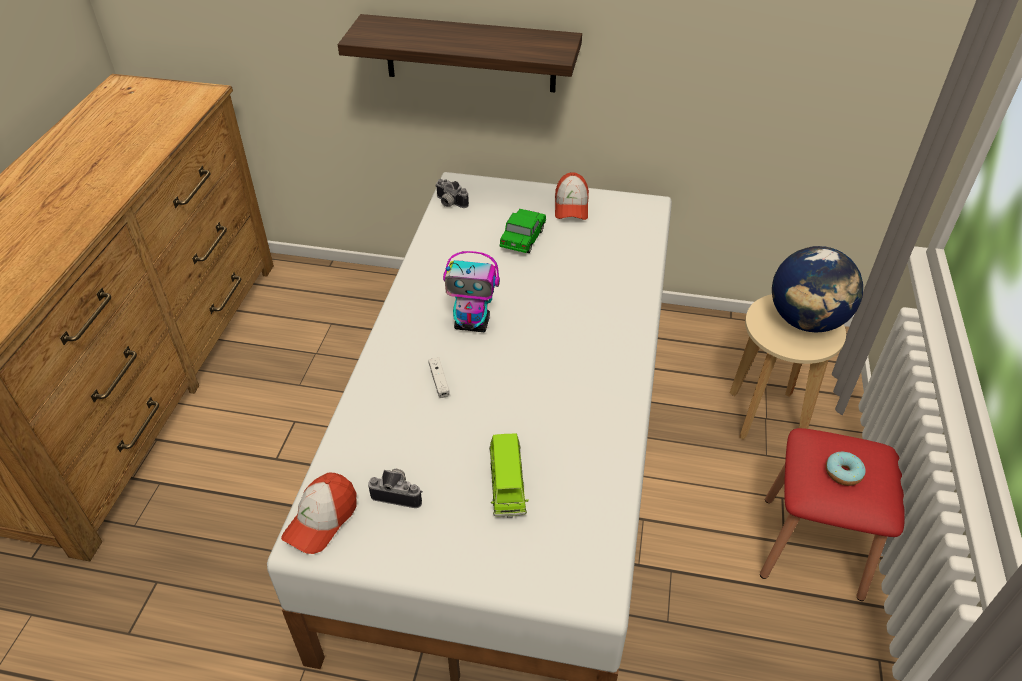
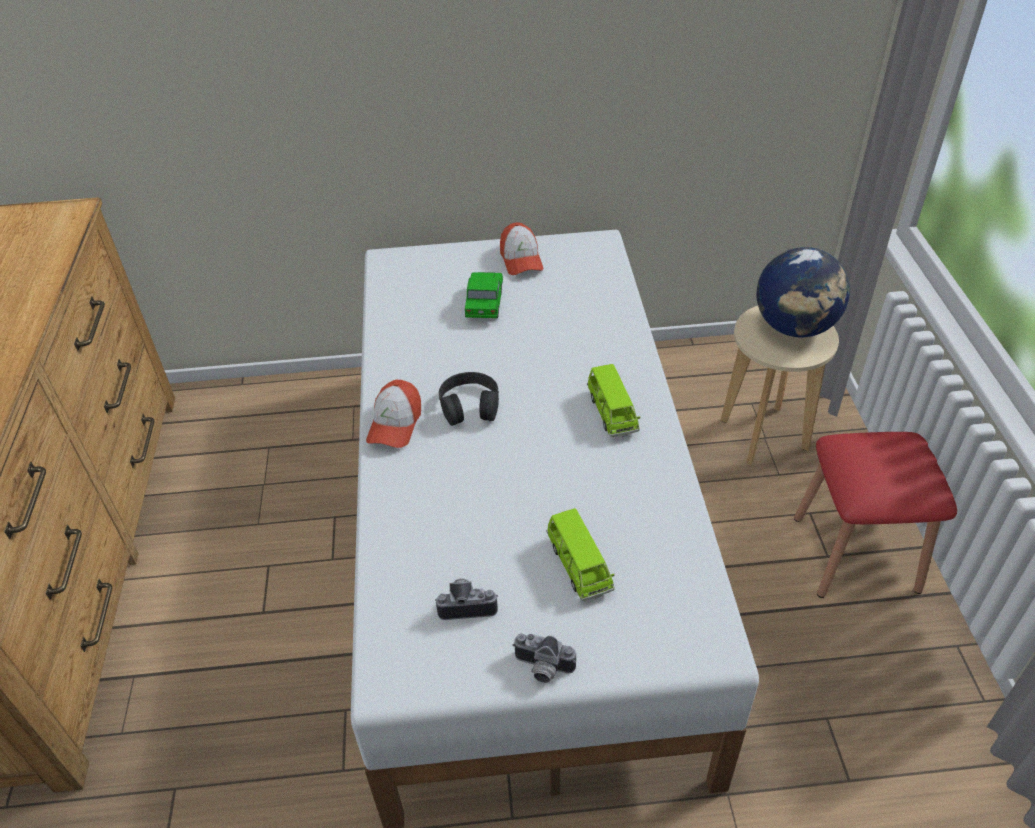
camera: 15 degrees left, 0 degrees up
cap [281,473,356,554] -> cap moved to [366,380,421,448]
shelf [338,14,582,92] -> none
white game controller [429,357,450,398] -> none
camera [435,179,469,208] -> camera moved to [512,634,576,683]
toy robot [443,251,500,332] -> black headphones [439,372,499,426]
donut [826,452,866,486] -> none
none -> green toy car [587,364,640,437]

